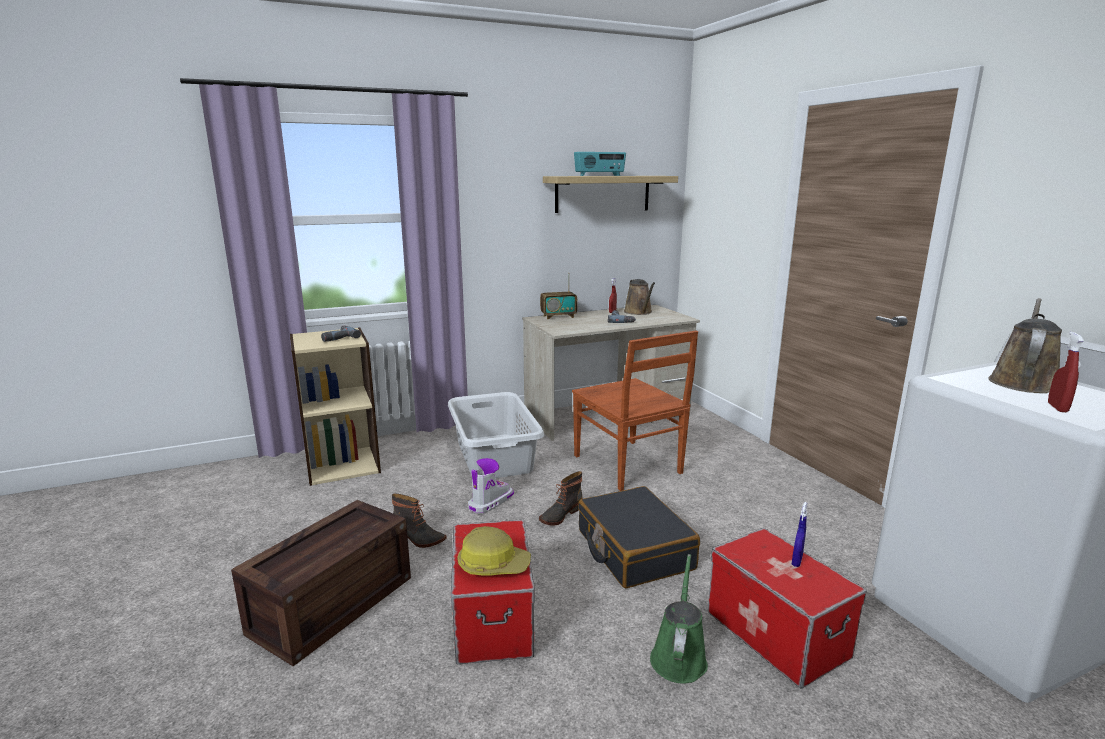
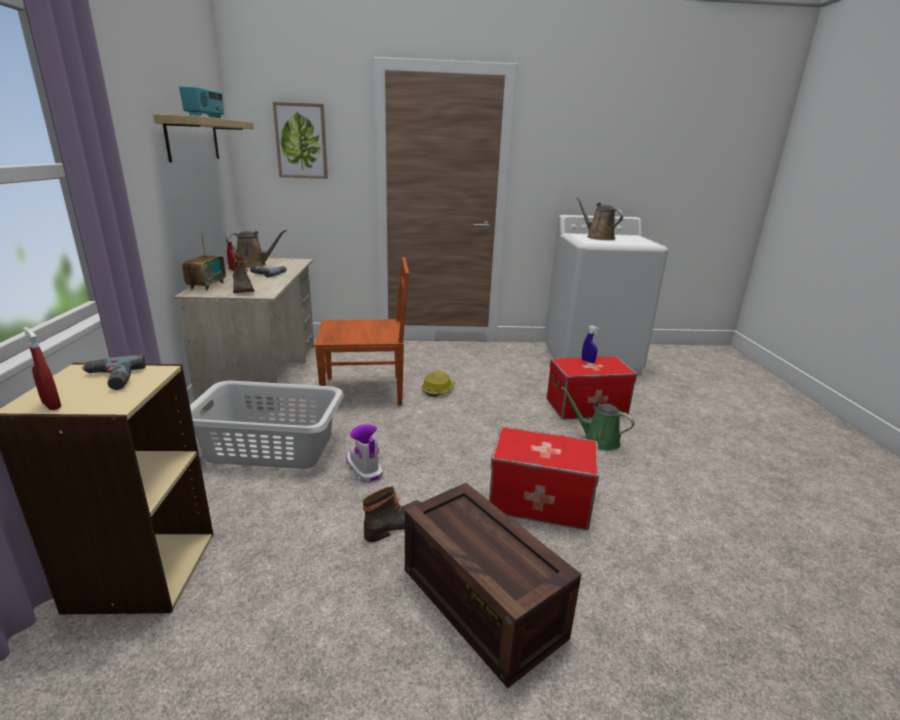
camera: 70 degrees left, 5 degrees up
hard hat [457,526,531,576] -> hard hat moved to [422,370,455,397]
boot [539,471,583,526] -> boot moved to [233,252,254,293]
black suitcase [578,486,700,588] -> none
red spray bottle [1048,332,1084,412] -> red spray bottle moved to [23,327,61,410]
none -> picture [273,102,328,179]

